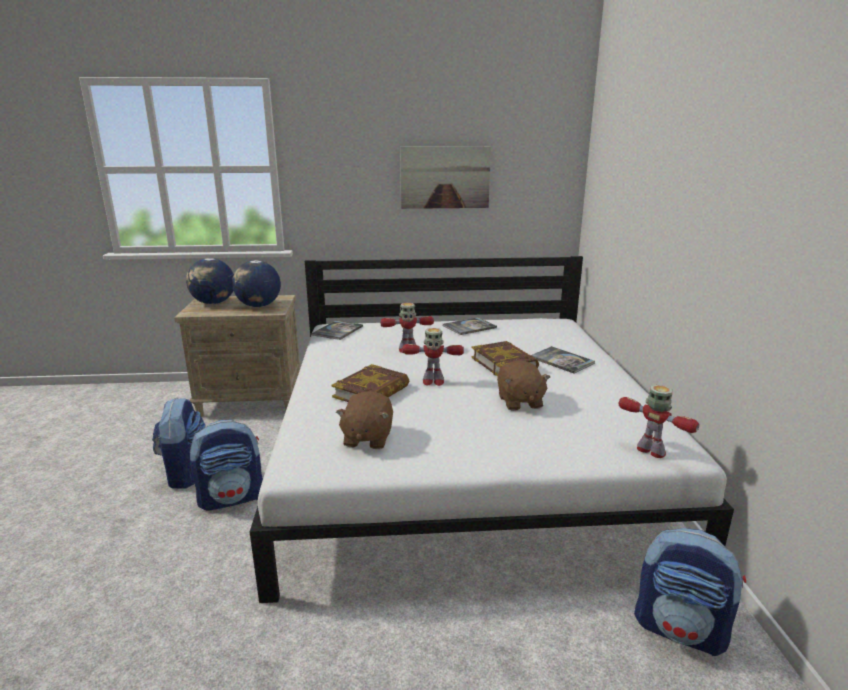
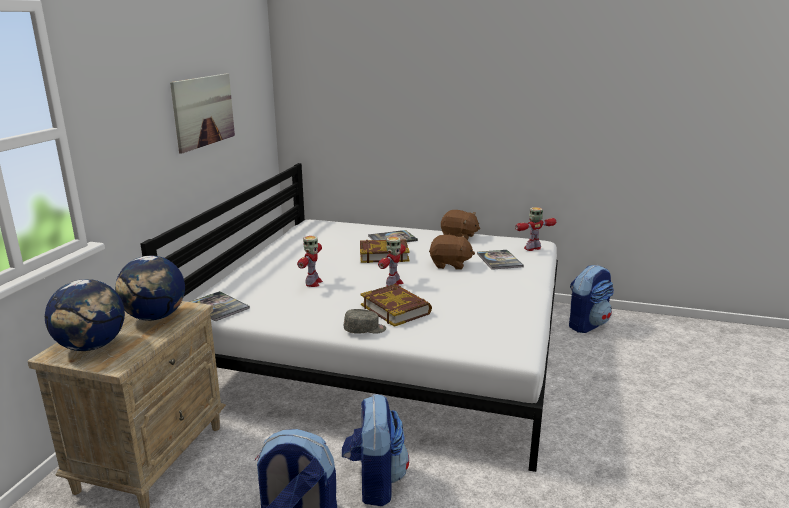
camera: 70 degrees left, 0 degrees up
brown plush toy [336,391,393,449] -> brown plush toy moved to [441,210,480,240]
book [443,317,497,335] -> book moved to [477,250,524,270]
none -> grey cap [344,309,386,334]

